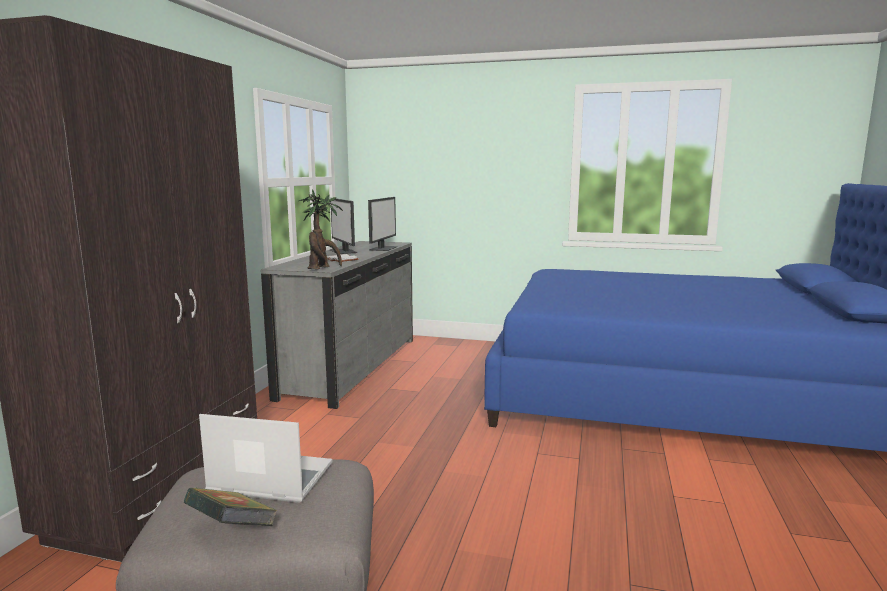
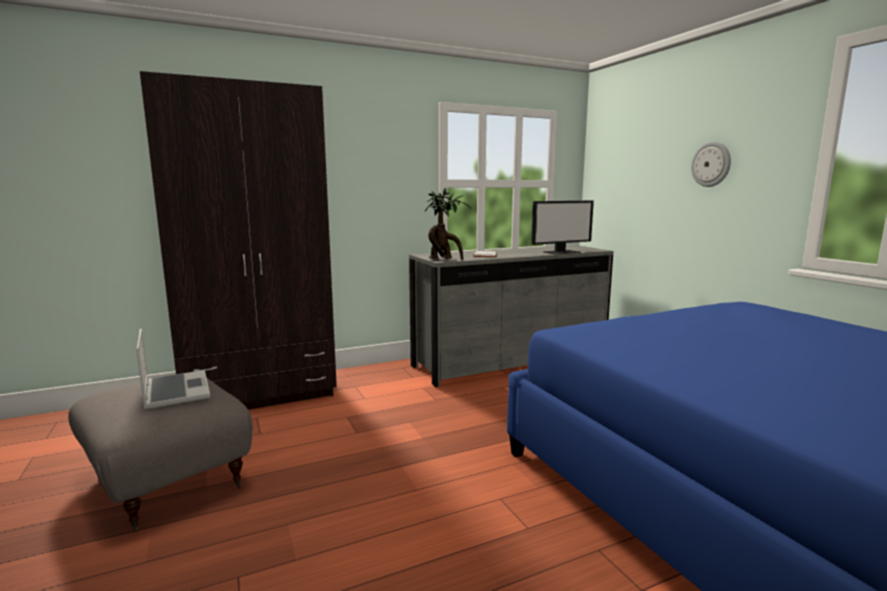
camera: 50 degrees right, 0 degrees up
book [184,487,278,526] -> none
monitor [329,198,357,254] -> none
none -> wall clock [691,141,731,187]

